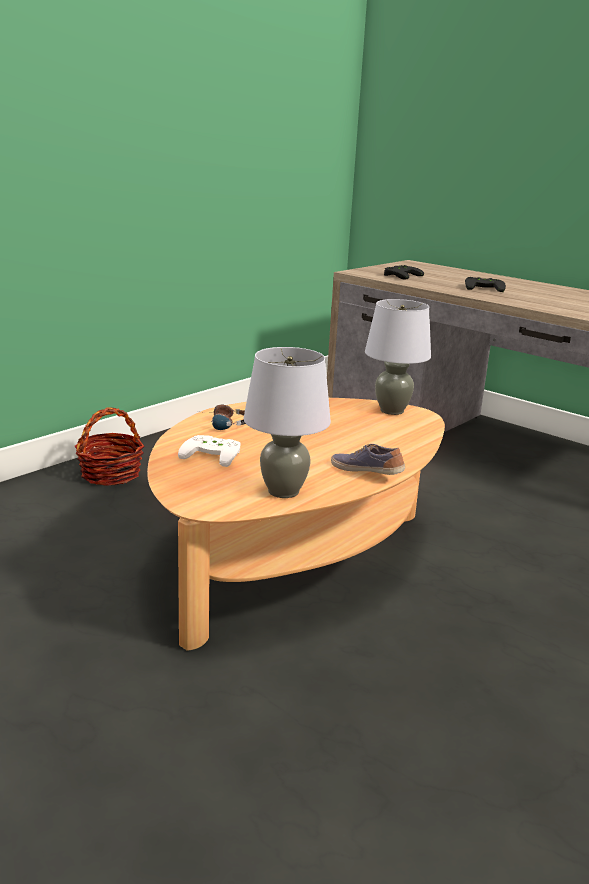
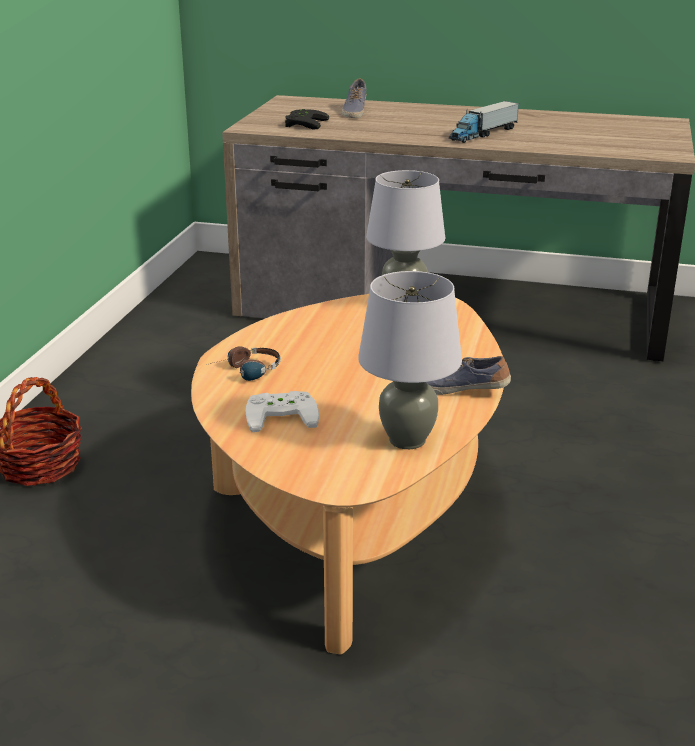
camera: 25 degrees left, 5 degrees up
black game controller [465,277,506,292] -> none
none -> shoe [342,79,367,118]
none -> toy truck [449,101,519,143]

